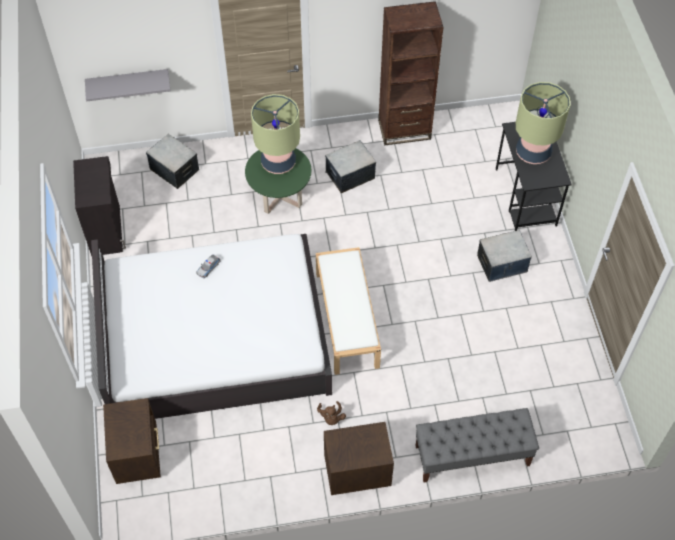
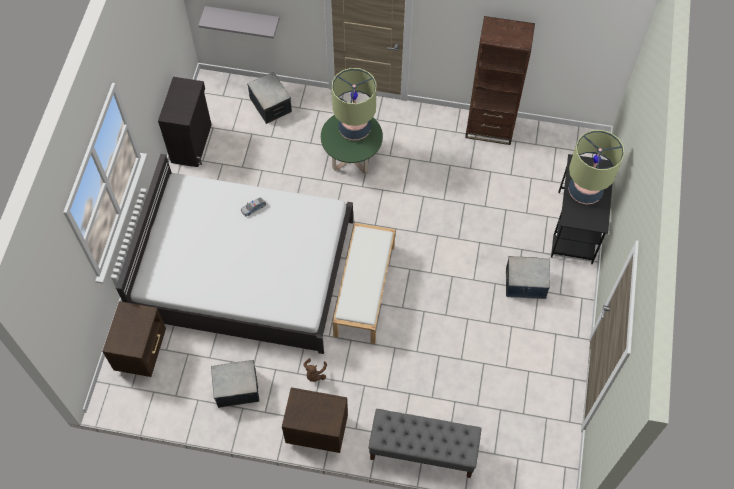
camera: 20 degrees right, 5 degrees up
storage box [325,140,376,193] -> storage box moved to [211,360,259,408]

